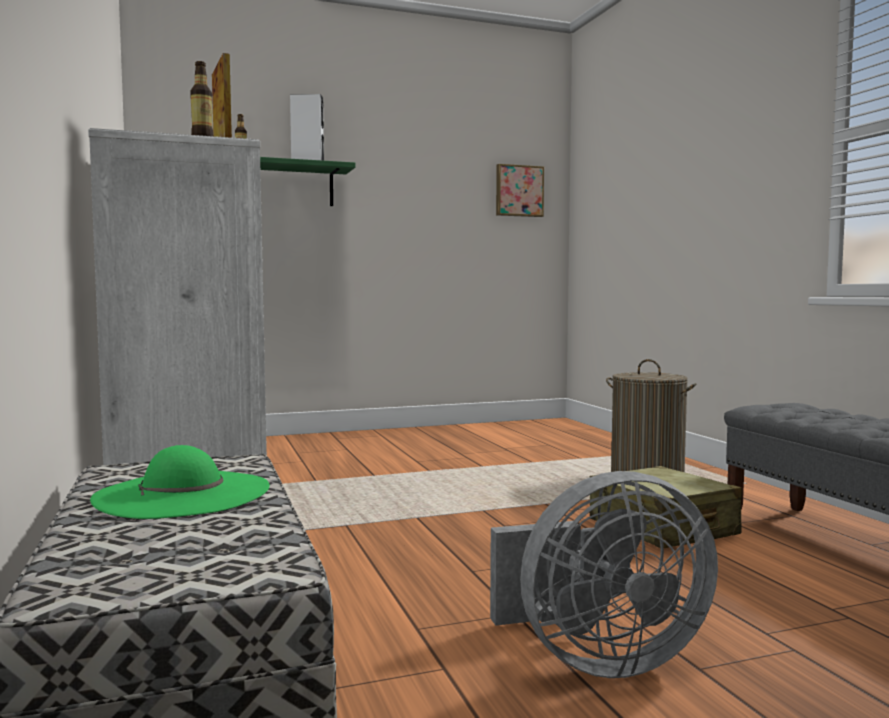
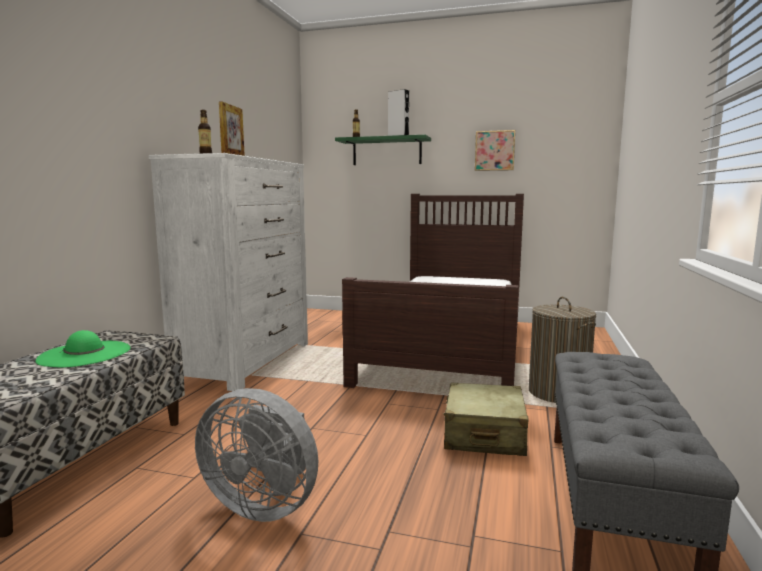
camera: 35 degrees right, 5 degrees up
picture [496,164,544,217] -> picture moved to [475,130,515,171]
none -> brown bed [342,194,524,388]

